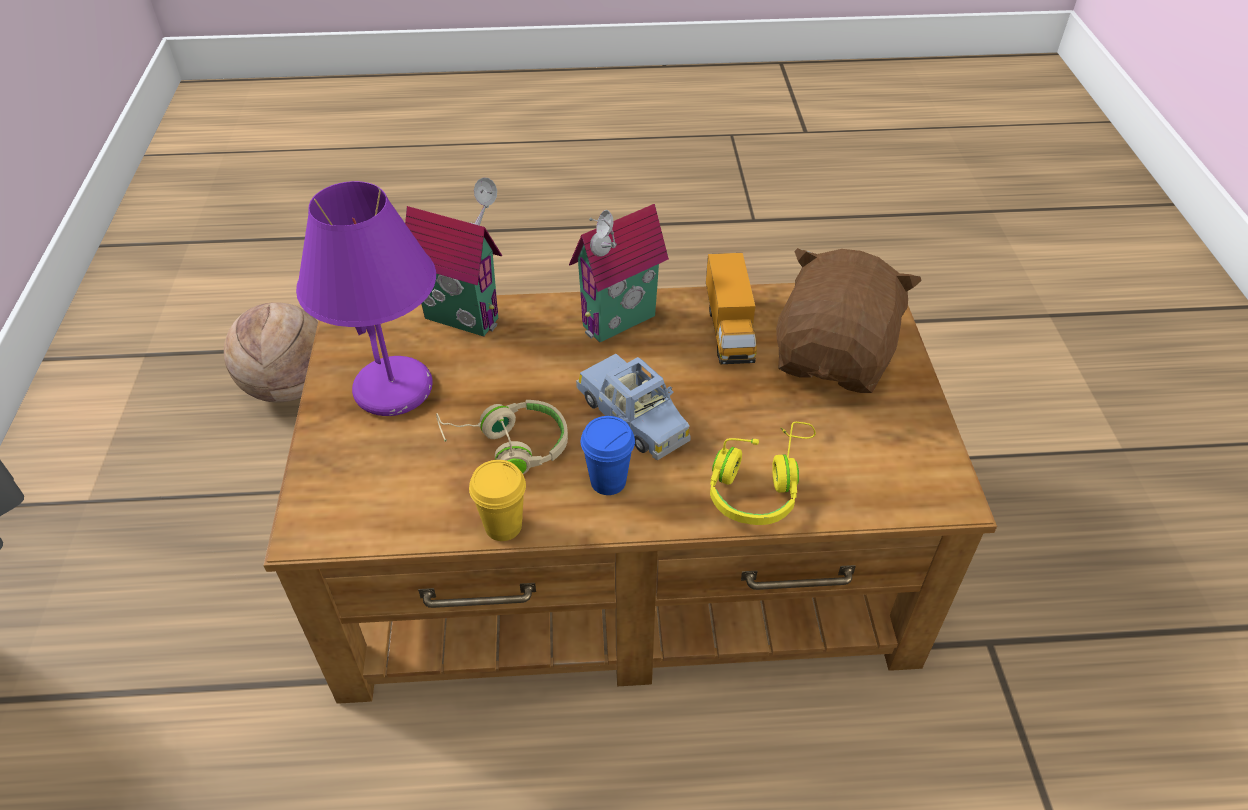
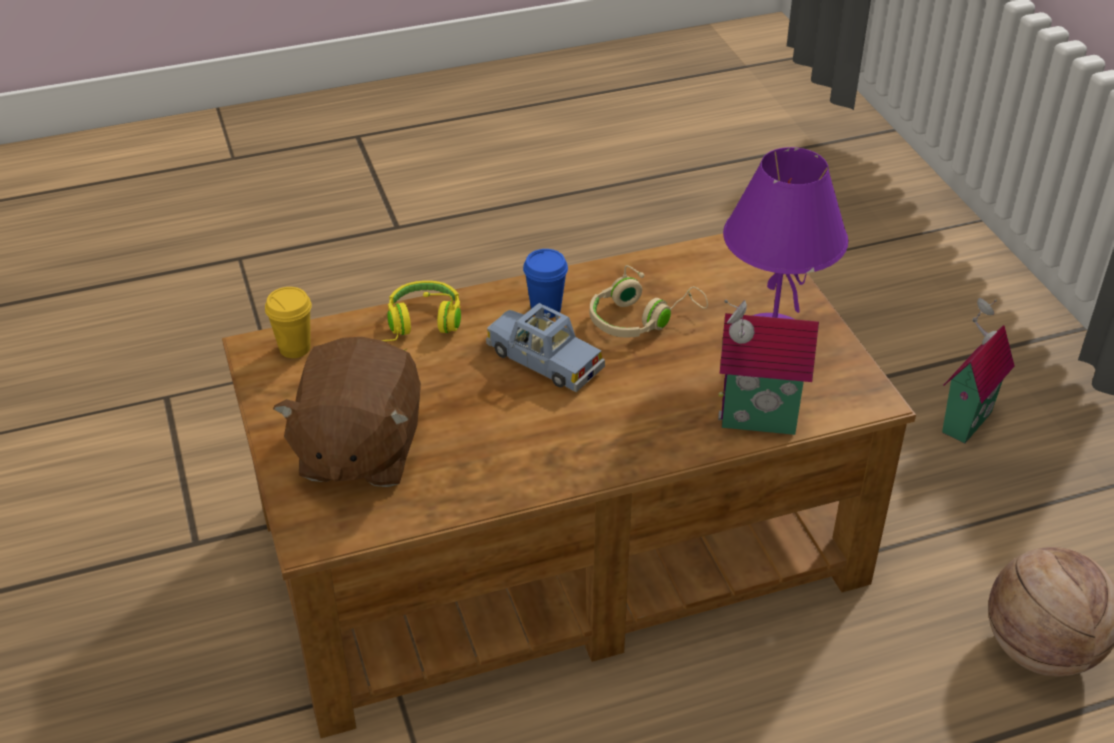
camera: 165 degrees right, 5 degrees down
yellow cup [469,460,526,541] -> yellow cup moved to [265,287,312,358]
toy house [569,204,669,342] -> toy house moved to [942,298,1015,443]
toy truck [706,253,757,364] -> none

